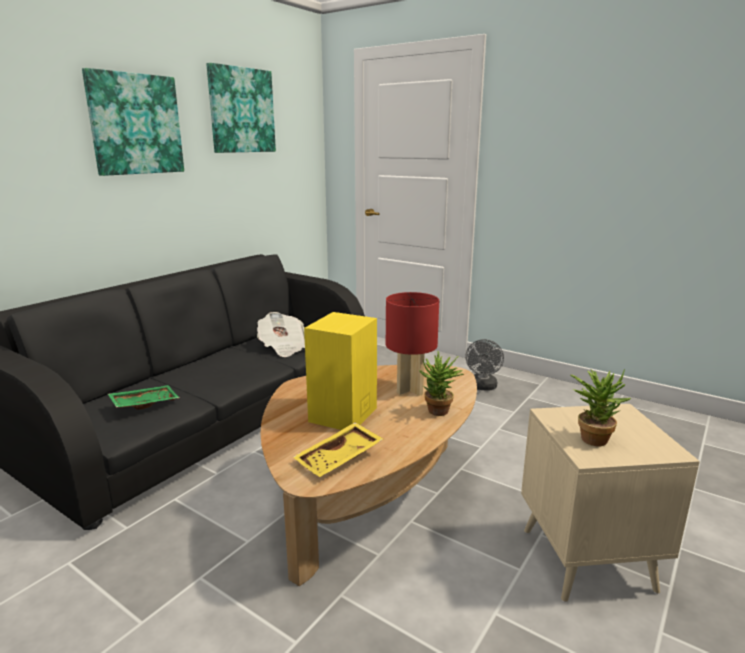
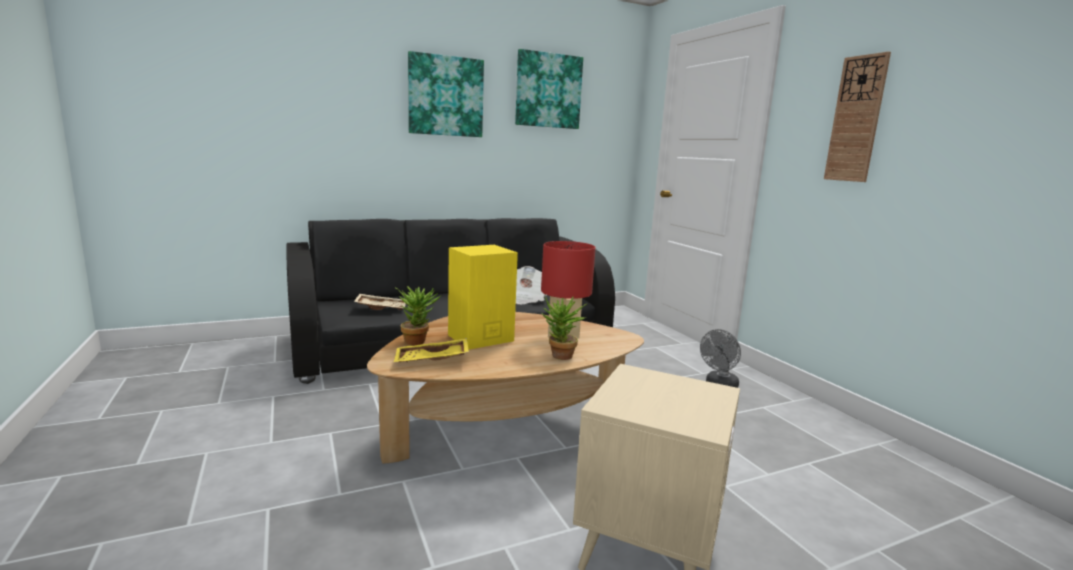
camera: 30 degrees right, 5 degrees down
green tray [108,385,179,410] -> beige tray [354,294,406,310]
potted plant [570,369,631,446] -> potted plant moved to [396,286,441,345]
none -> wall clock [824,51,891,182]

